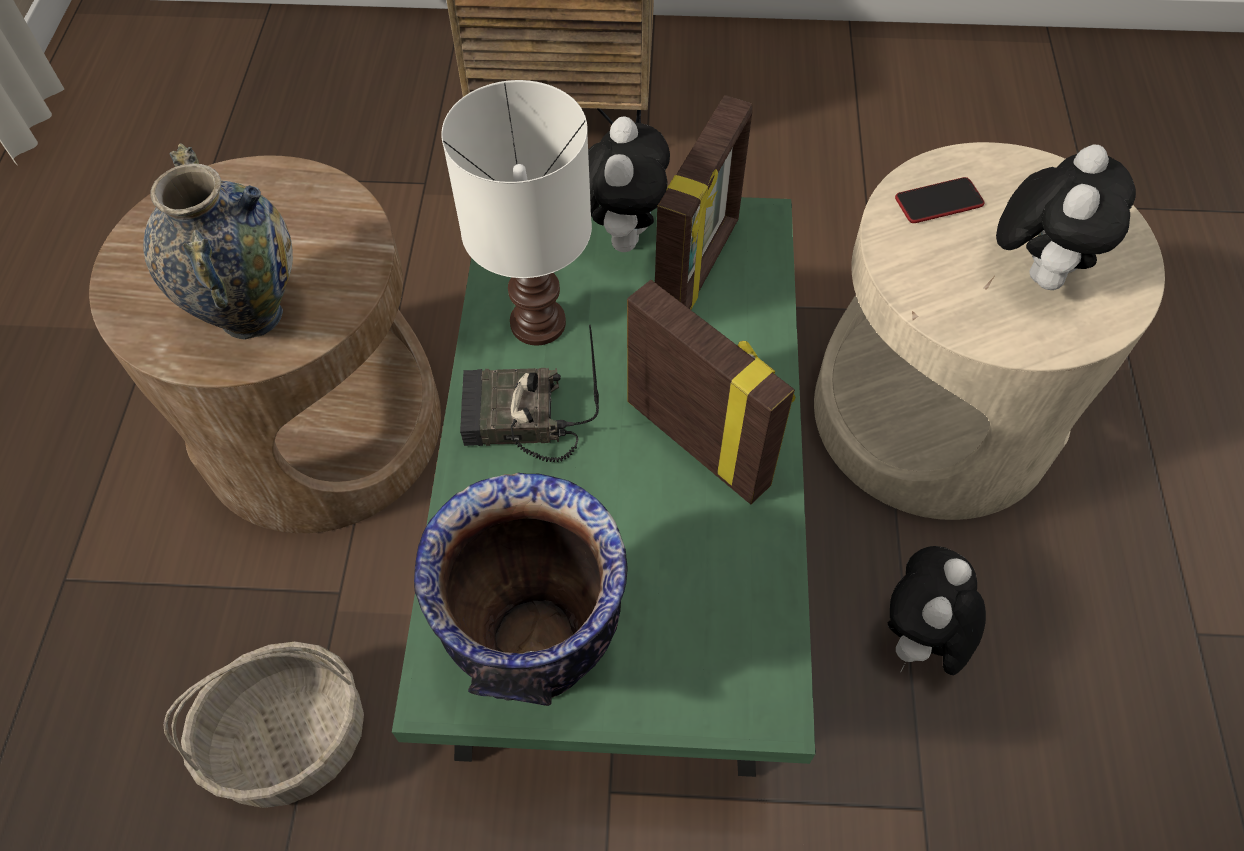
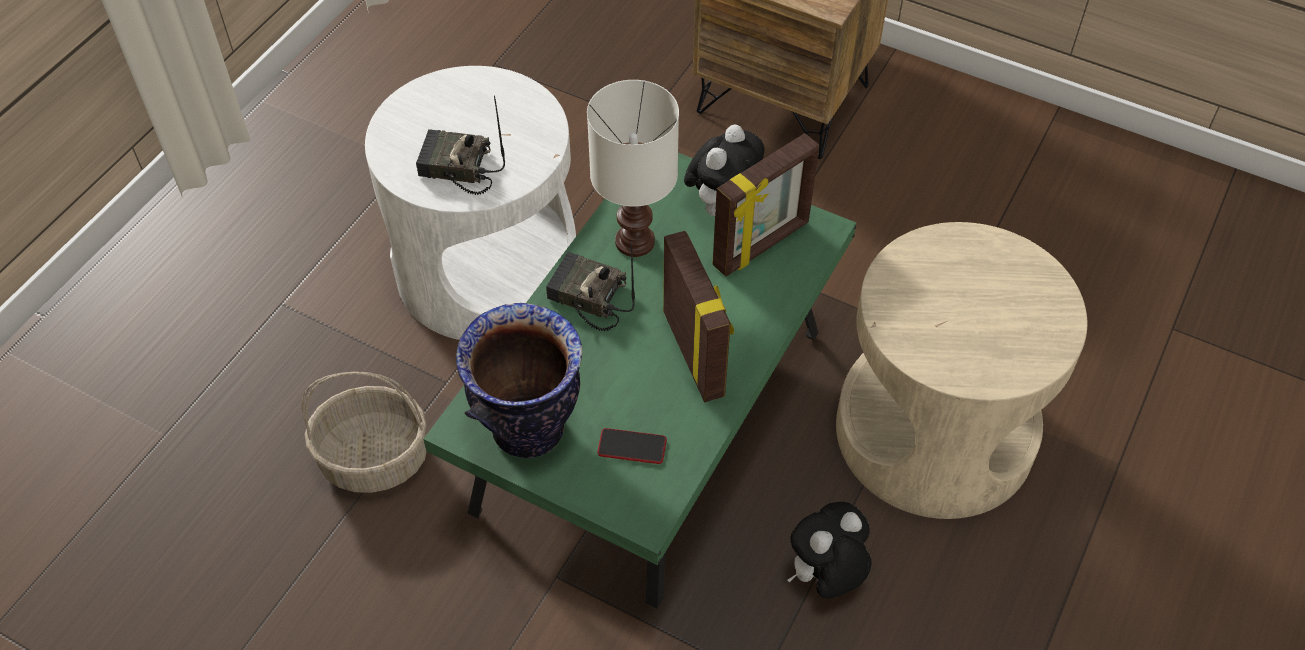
camera: 25 degrees right, 5 degrees down
brown side table [89,156,441,533] -> white side table [365,66,576,340]
vase [143,143,293,340] -> radio [416,95,505,195]
phone [895,177,984,223] -> phone moved to [597,428,667,464]
plush toy [996,144,1136,290] -> none

